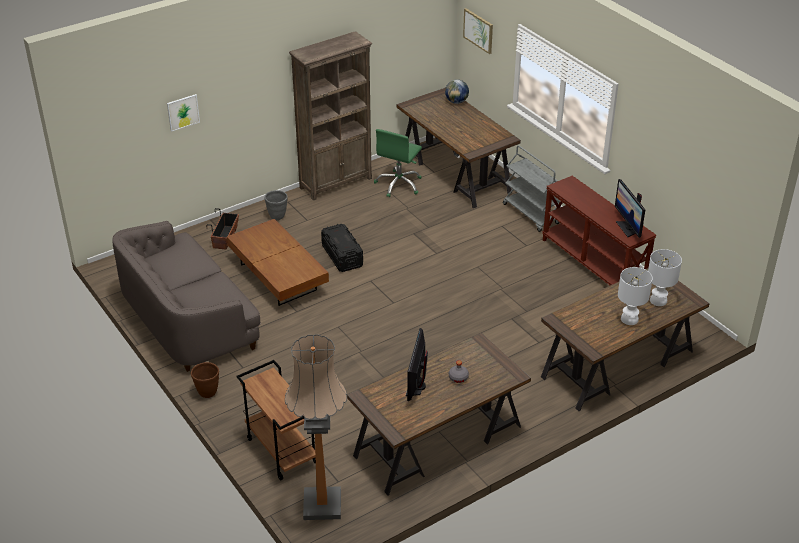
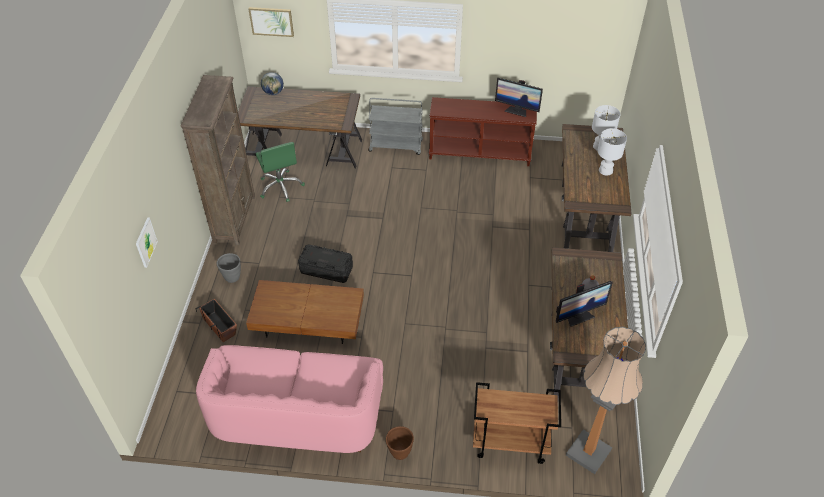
camera: 50 degrees left, 10 degrees up
grey sofa [112,221,261,372] -> pink sofa [196,345,383,453]
monitor [406,328,428,401] -> monitor turned 75 degrees counterclockwise [556,281,613,327]

